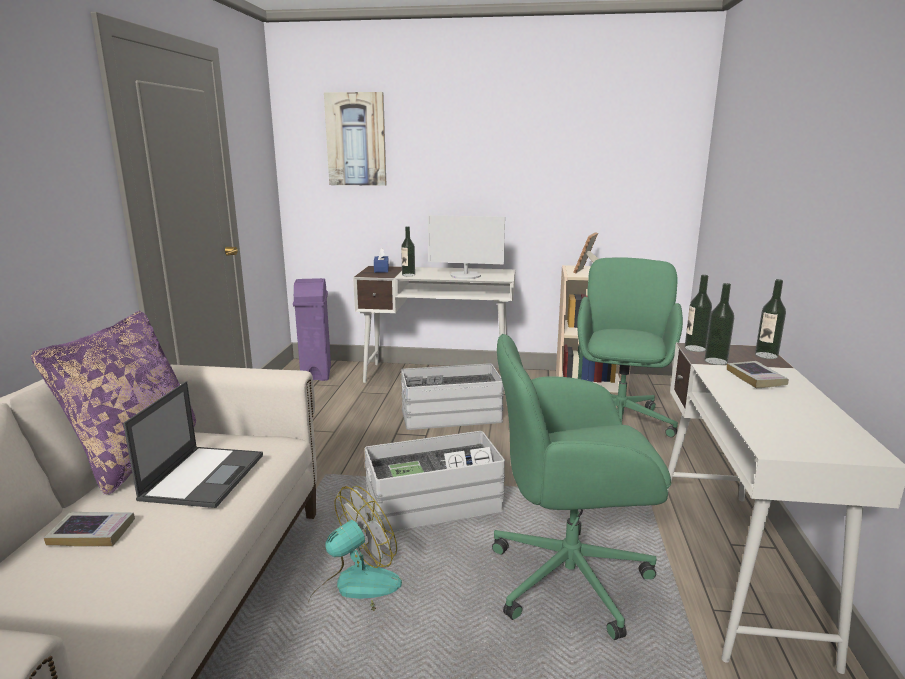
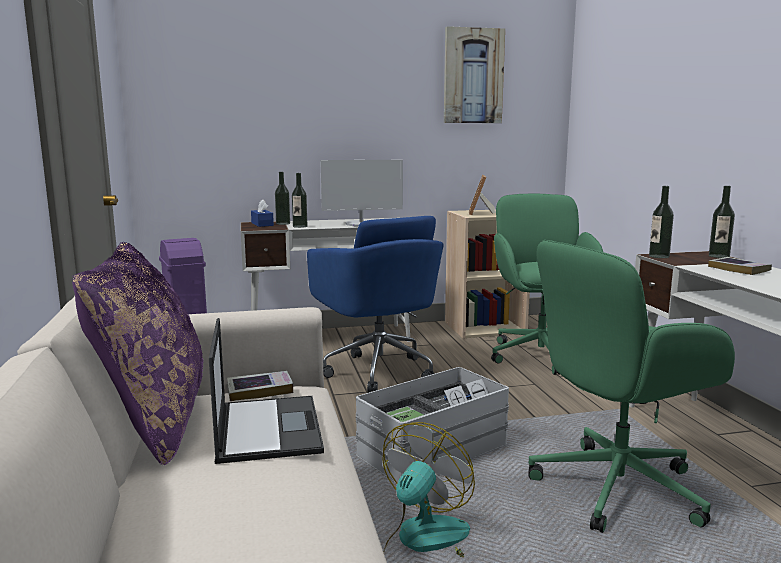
camera: 20 degrees left, 5 degrees down
book [44,512,135,547] -> book moved to [227,371,293,401]
picture [324,92,387,186] -> picture moved to [444,26,505,123]
grey storage box [401,363,504,430] -> blue office chair [307,216,443,393]
bottle [705,283,734,365] -> bottle moved to [275,172,290,225]

